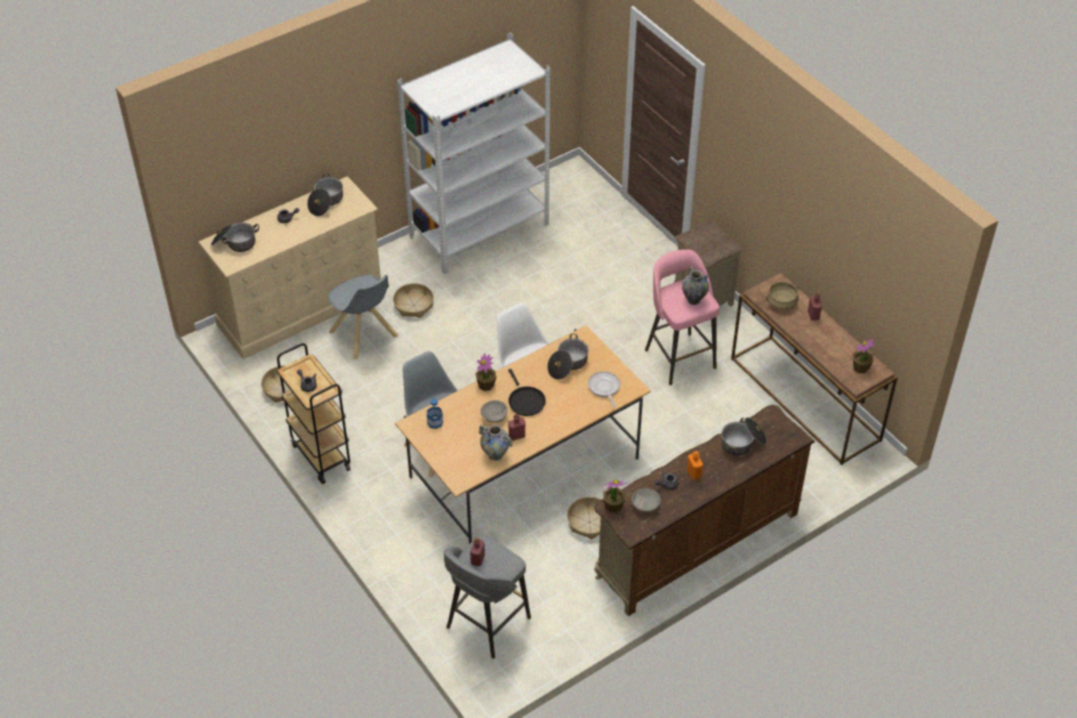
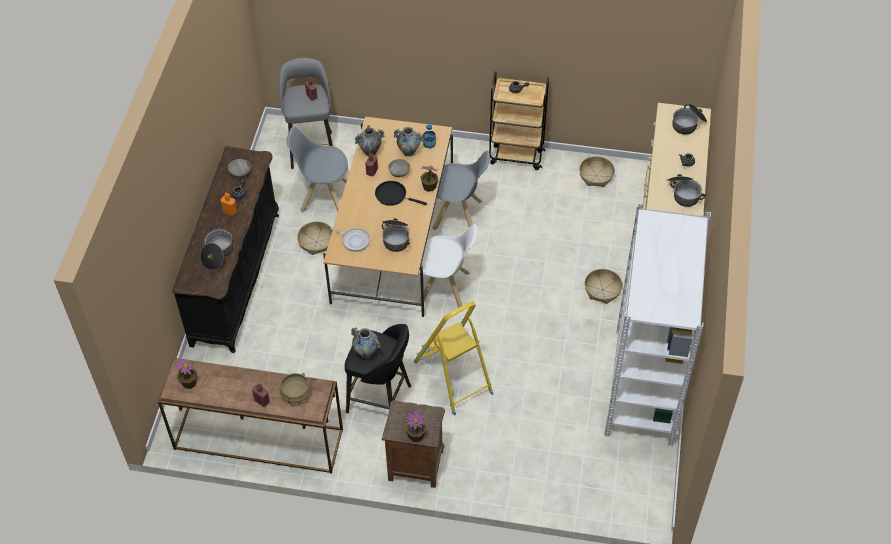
camera: 135 degrees right, 5 degrees up
grey chair [328,275,398,359] -> grey chair moved to [286,126,348,213]
beige cabinet [594,405,815,616] -> black cabinet [172,146,279,353]
potted plant [603,480,627,513] -> potted plant moved to [406,410,426,442]
pink stool [645,249,719,385] -> black stool [345,324,411,413]
none -> vase [394,127,424,156]
none -> yellow step ladder [414,301,493,416]

